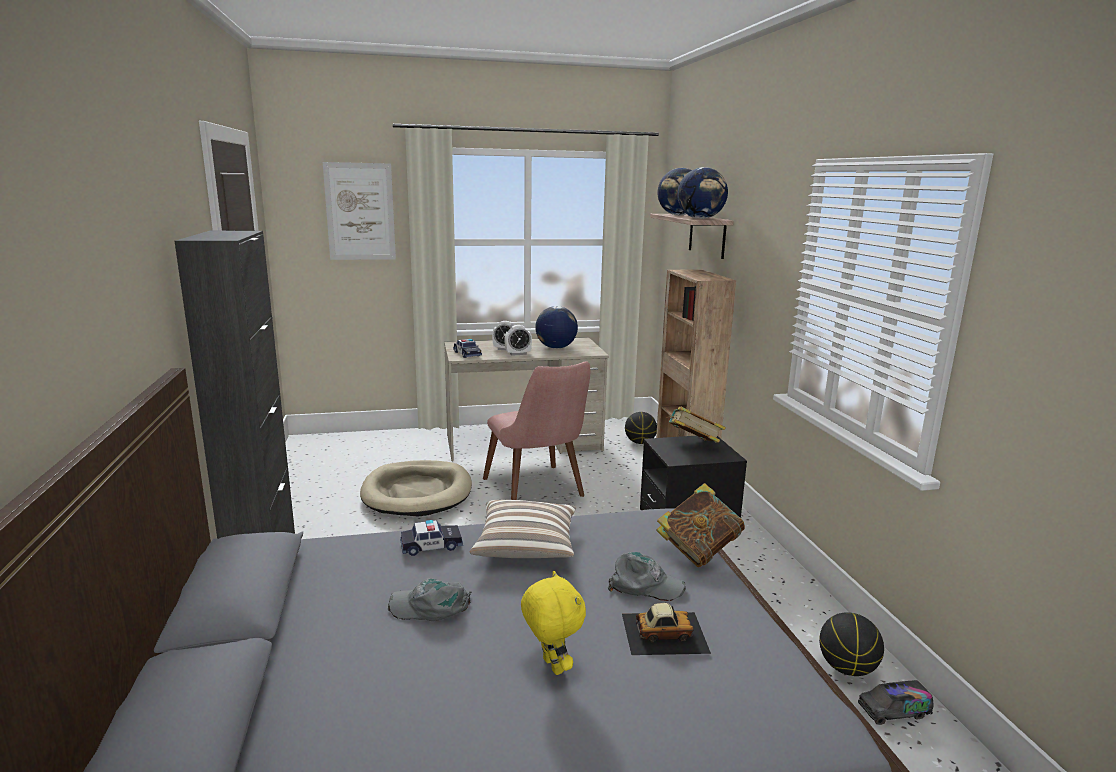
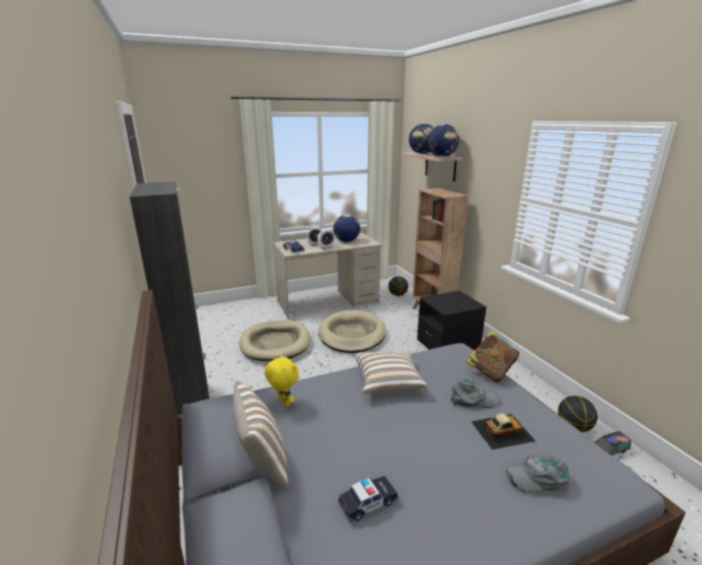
camera: 10 degrees left, 5 degrees up
picture [323,162,396,260] -> none
grey cap [388,578,471,621] -> grey cap moved to [506,454,570,492]
toy car [400,520,463,556] -> toy car moved to [338,476,398,522]
pink chair [483,361,590,500] -> beige dog bed [319,310,386,353]
yellow plush toy [521,571,586,675] -> yellow plush toy moved to [264,354,299,406]
book [666,407,726,443] -> none
none -> pillow [233,381,288,491]

